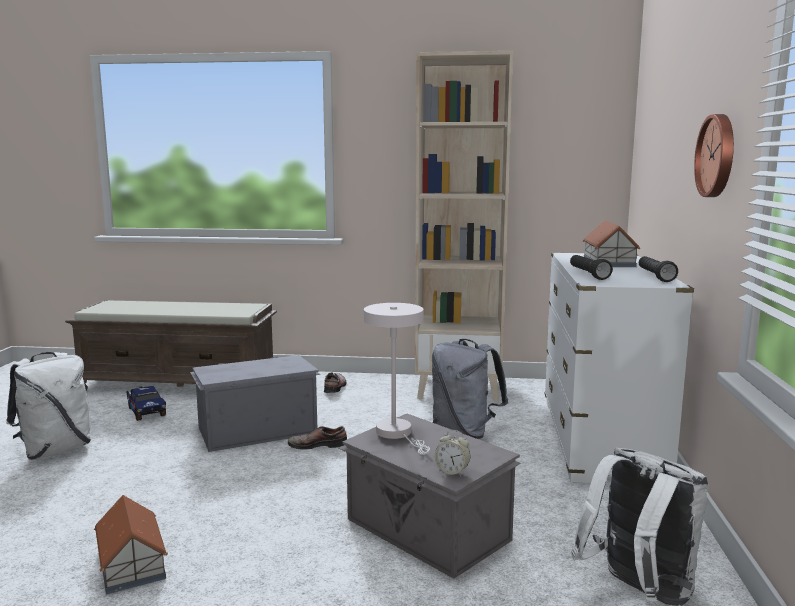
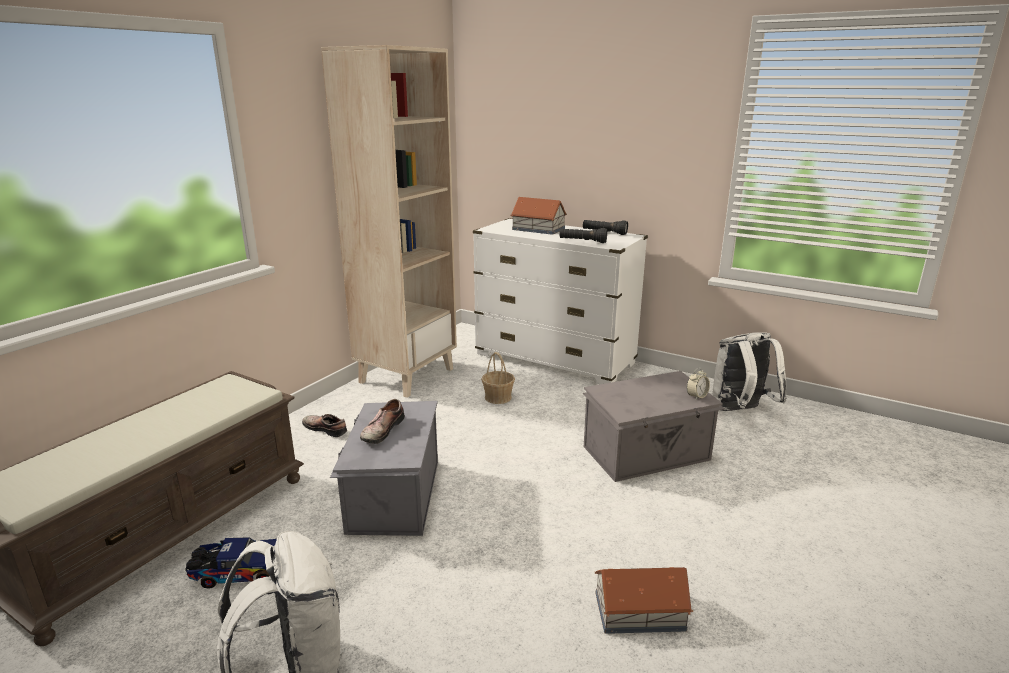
camera: 65 degrees left, 10 degrees up
shoe [288,426,347,449] -> shoe moved to [360,399,405,444]
white table lamp [364,303,430,455] -> none
grey backpack [432,339,508,439] -> basket [481,352,515,404]
wall clock [694,114,734,197] -> none

